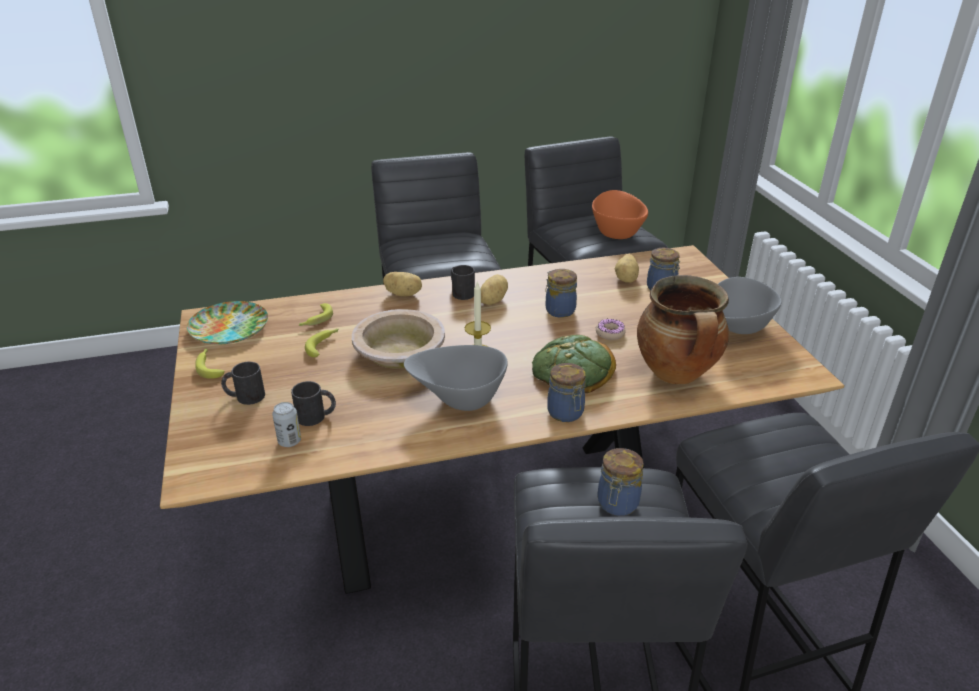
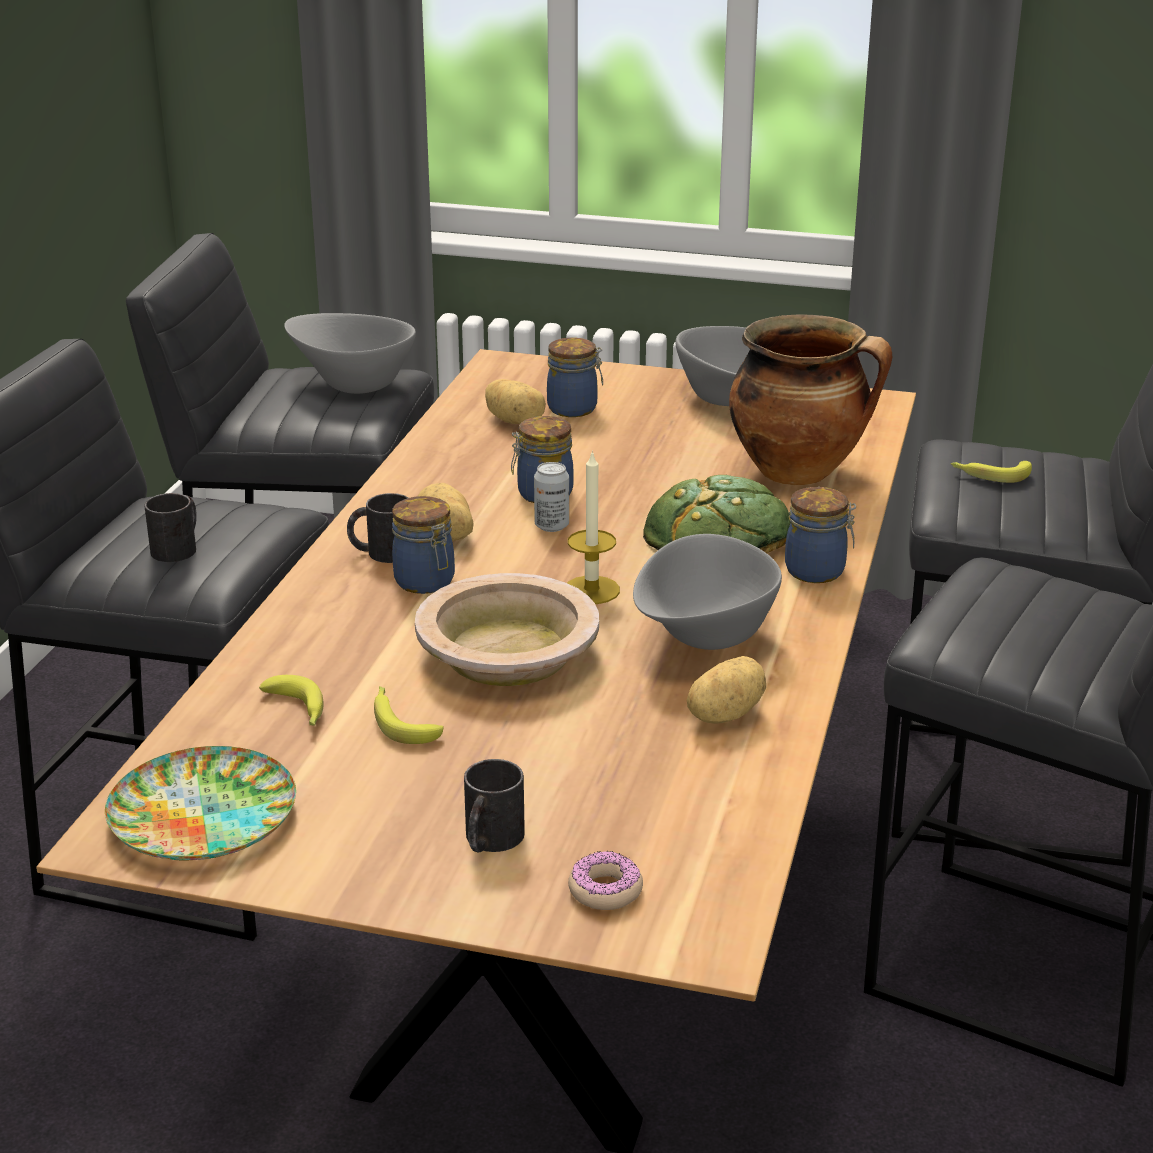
camera: 60 degrees left, 5 degrees down
banana [195,348,225,379] -> banana moved to [951,461,1032,483]
can [272,402,301,447] -> can moved to [534,462,569,532]
black mug [291,381,336,426] -> black mug moved to [144,493,197,562]
potato [383,272,422,297] -> potato moved to [687,656,766,724]
orange bowl [592,190,648,239] -> grey bowl [284,313,416,394]
donut [596,319,626,340] -> donut moved to [568,851,643,910]
jar [598,448,644,516] -> jar moved to [392,496,455,594]

